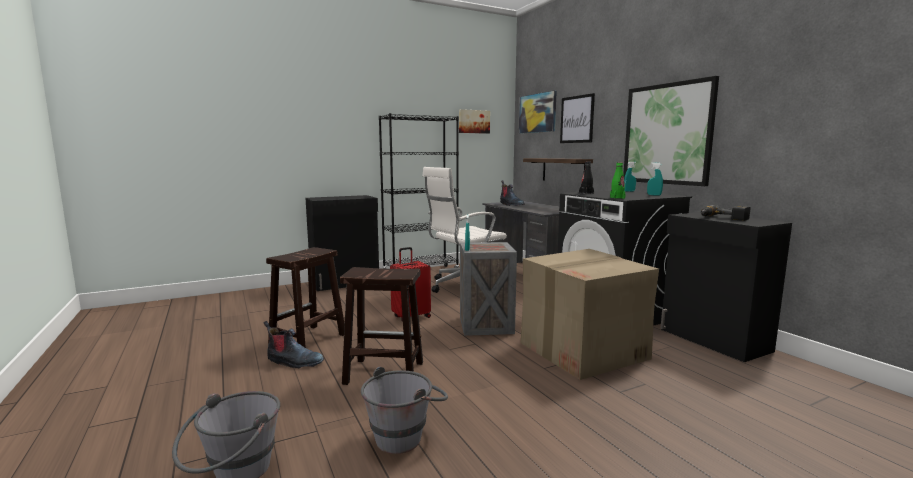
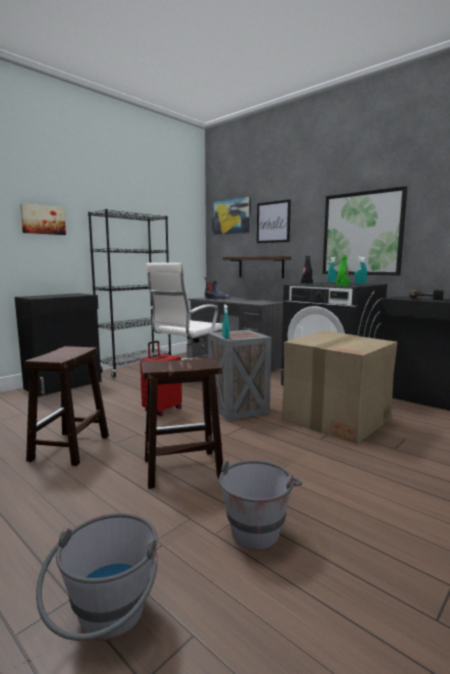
camera: 20 degrees left, 0 degrees up
boot [264,321,324,368] -> none
picture [459,109,490,134] -> picture moved to [20,203,66,235]

